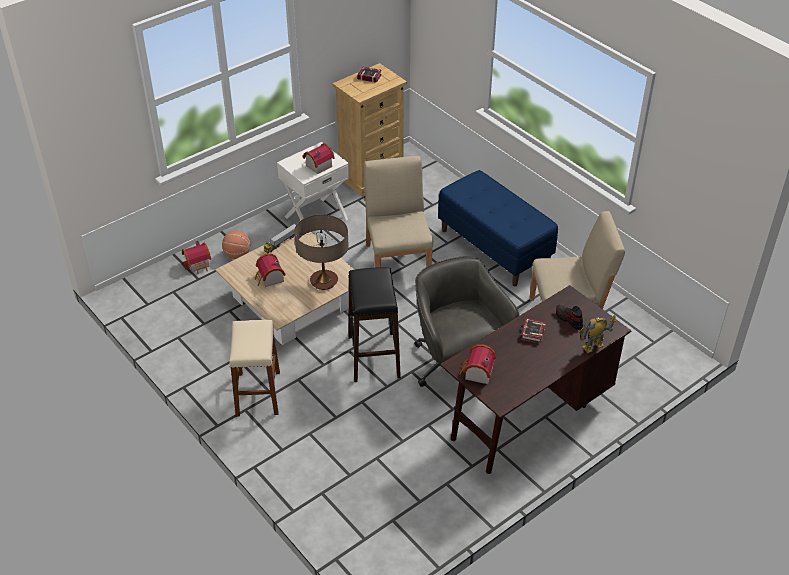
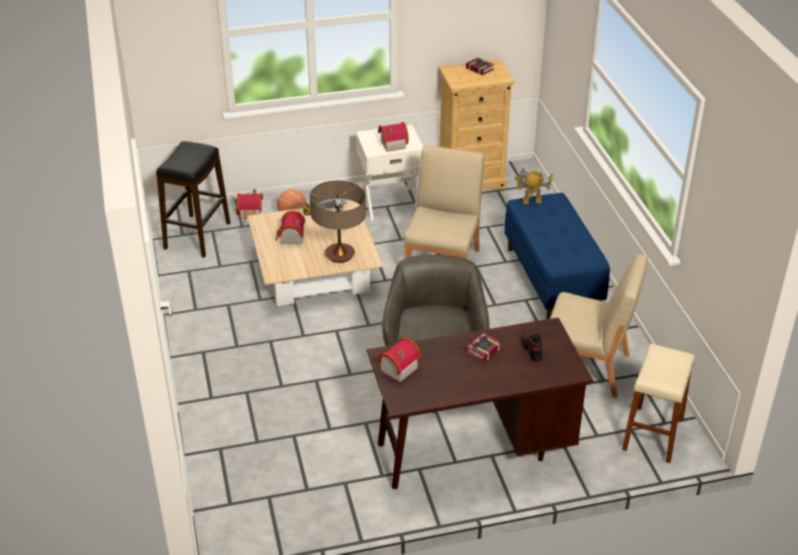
camera: 25 degrees right, 5 degrees down
beige stool [229,320,280,417] -> beige stool moved to [622,344,695,463]
black stool [349,267,401,382] -> black stool moved to [156,141,231,258]
toy robot [579,315,616,353] -> toy robot moved to [515,168,553,204]

